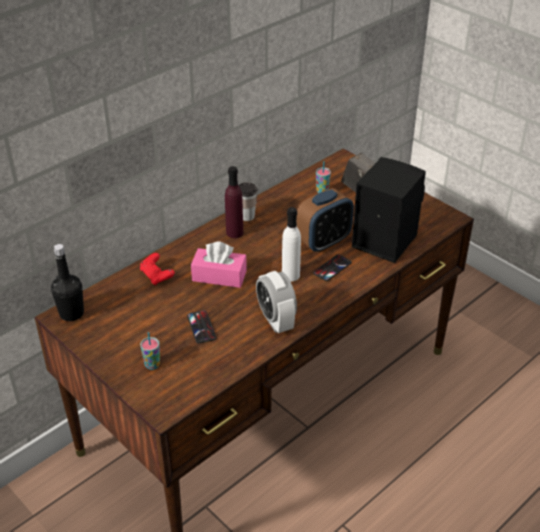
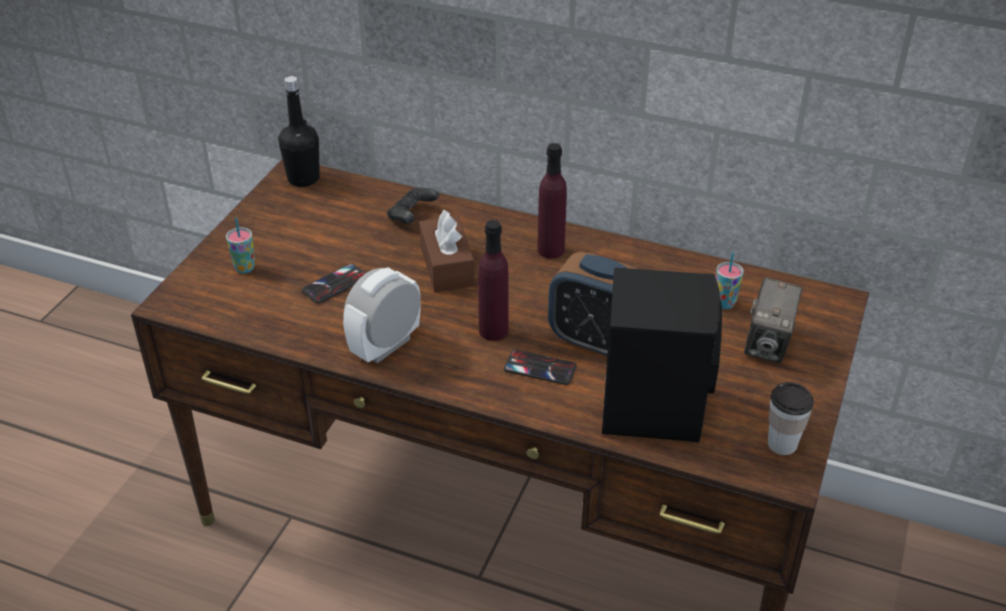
camera: 65 degrees right, 0 degrees up
red game controller [140,253,175,285] -> black game controller [387,188,439,224]
pink tissue box [191,241,247,288] -> brown tissue box [419,210,475,292]
cup [238,182,258,221] -> cup moved to [768,382,814,455]
white bottle [282,207,301,282] -> purple bottle [478,220,509,341]

